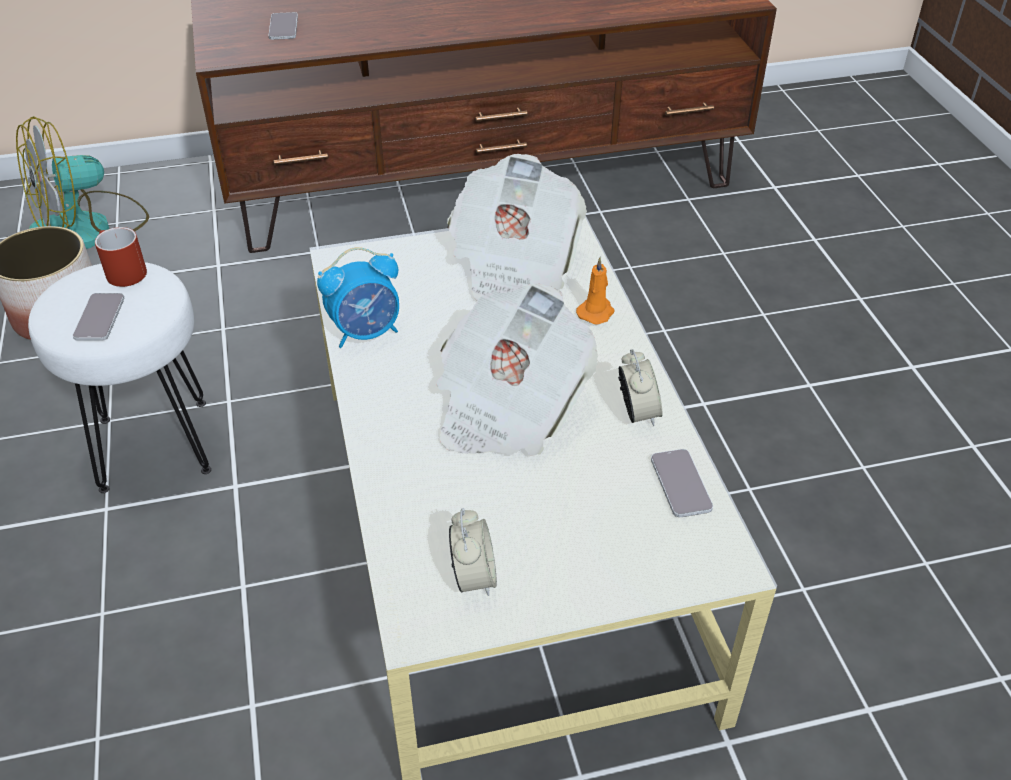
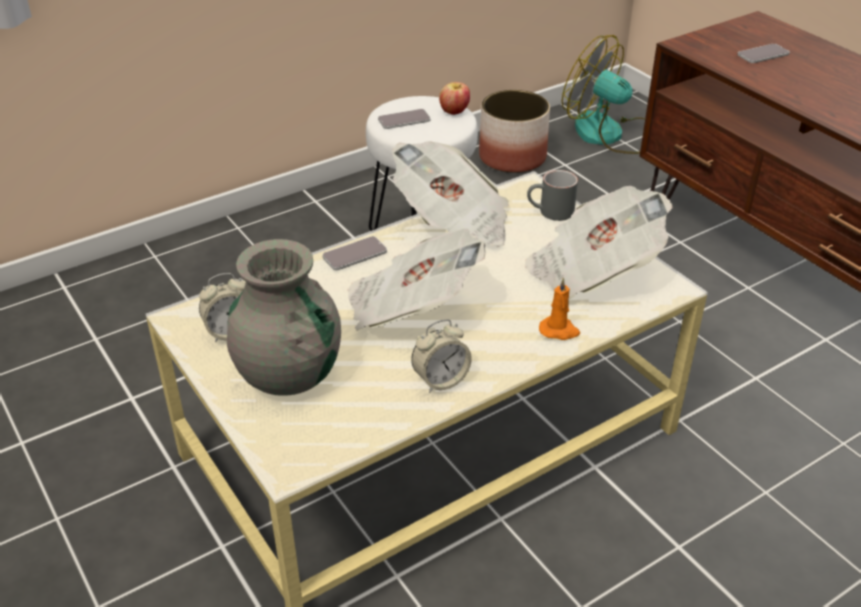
camera: 70 degrees right, 5 degrees down
red mug [95,227,147,287] -> apple [439,82,470,115]
alarm clock [317,247,399,348] -> newspaper [392,141,509,247]
phone [651,449,713,517] -> phone moved to [322,236,387,270]
none -> grey vase [227,239,341,396]
none -> grey mug [527,170,578,221]

